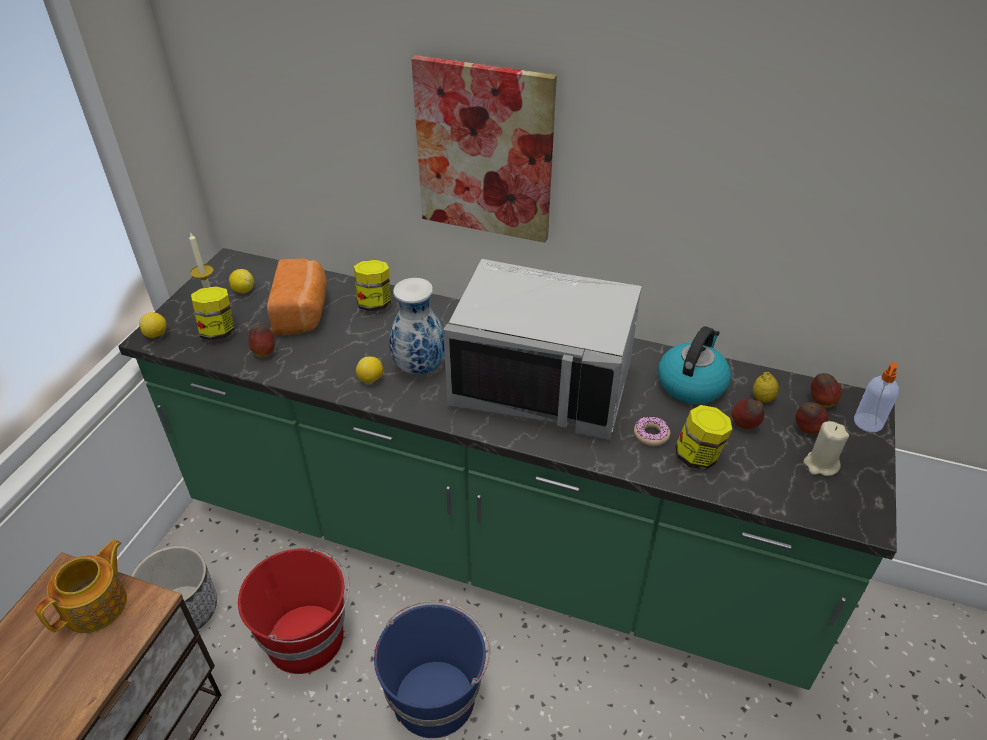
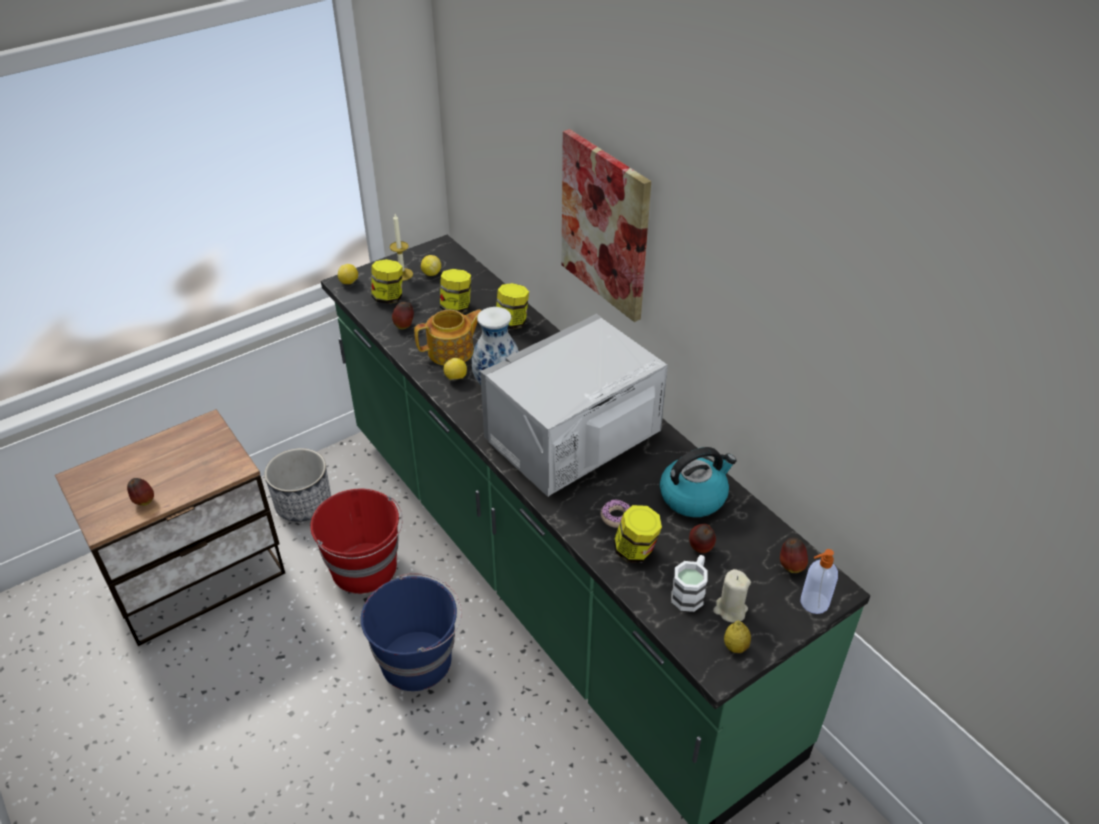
camera: 35 degrees right, 0 degrees up
teapot [35,540,127,633] -> teapot moved to [414,309,481,366]
bread [267,259,327,335] -> jar [440,269,471,313]
grey microwave [443,259,642,440] -> grey microwave turned 90 degrees clockwise [480,314,668,497]
lemon [753,372,779,402] -> lemon moved to [724,621,751,653]
apple [795,402,828,434] -> apple moved to [127,478,154,506]
none -> white mug [671,555,708,612]

